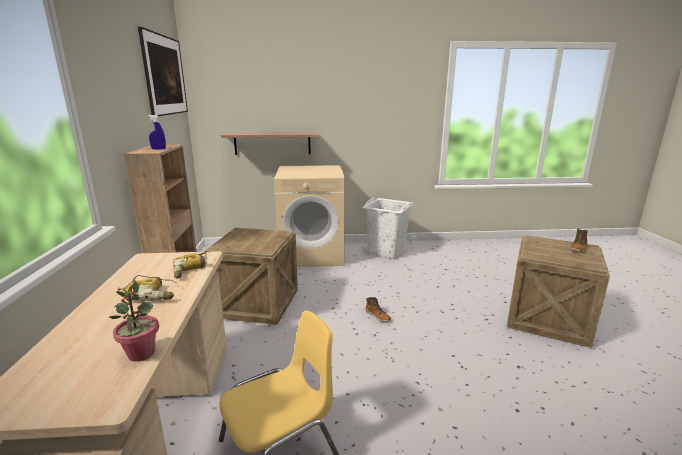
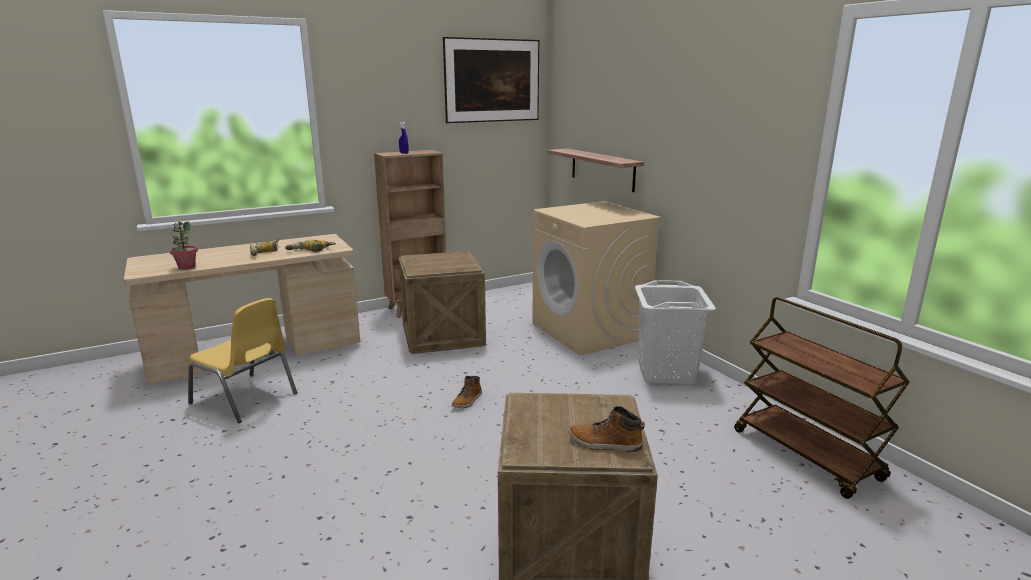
camera: 65 degrees right, 0 degrees up
none -> brown cart [734,297,910,499]

